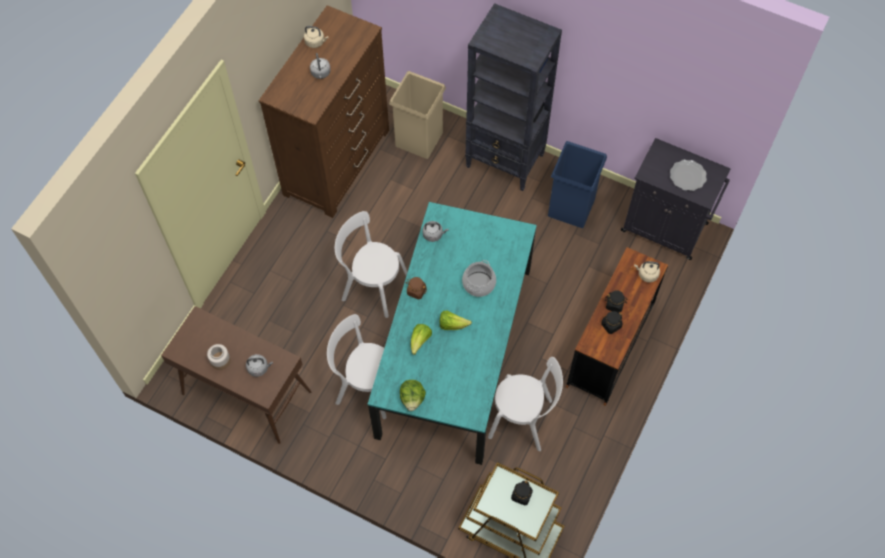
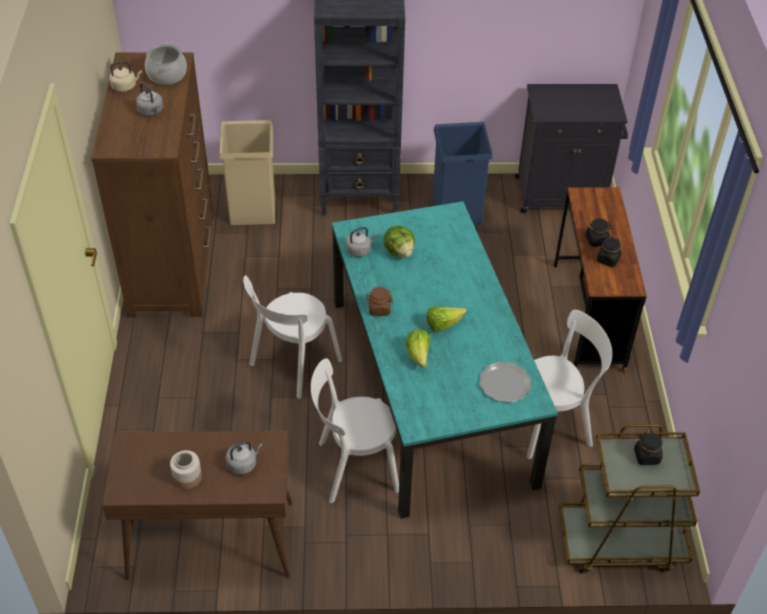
camera: 30 degrees left, 15 degrees down
white chair [335,211,407,318] -> white chair turned 45 degrees counterclockwise [243,275,342,399]
lettuce [400,380,426,411] -> lettuce moved to [384,226,415,257]
cooking pot [462,260,496,297] -> cooking pot moved to [145,43,187,85]
beige kettle [634,261,660,282] -> none
plate [670,160,707,191] -> plate moved to [479,361,531,403]

